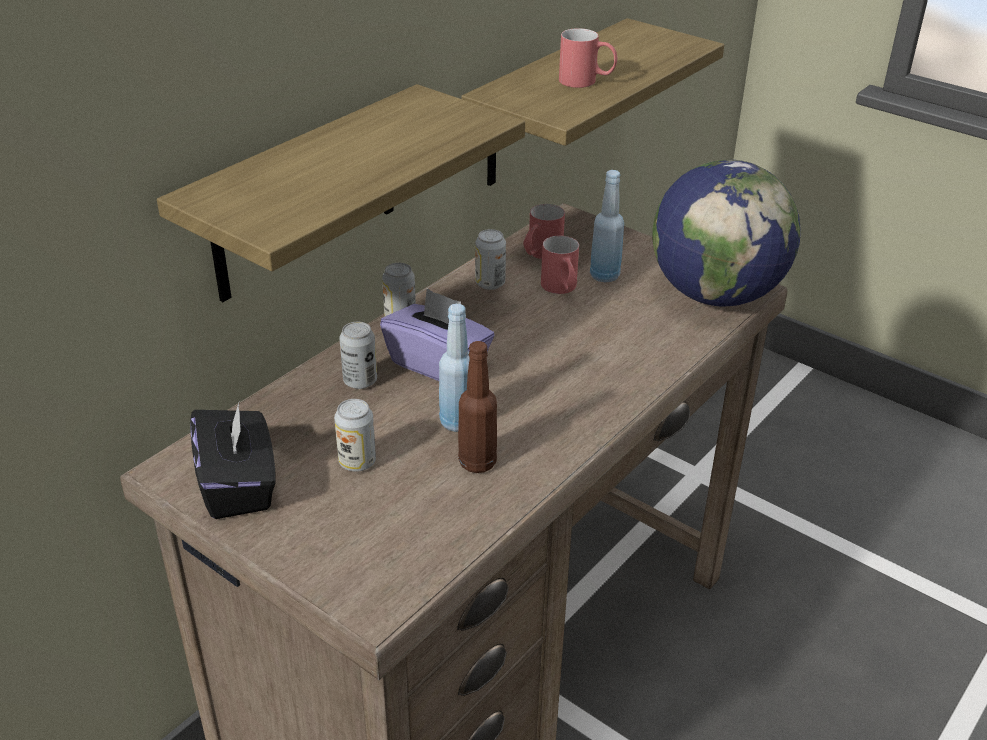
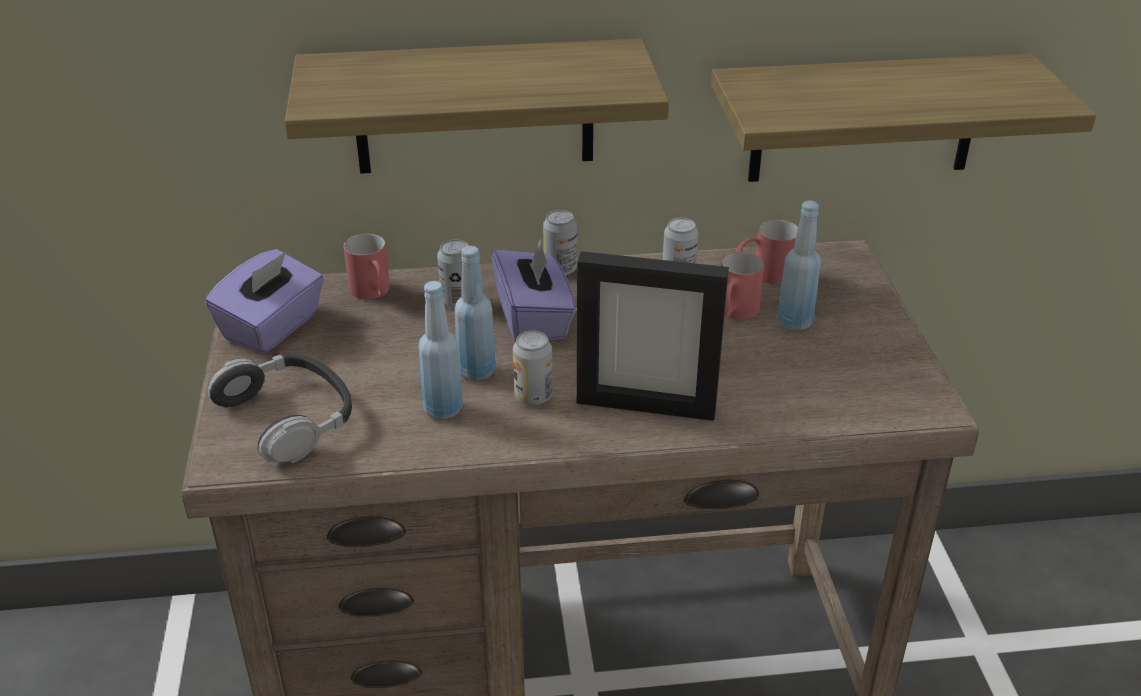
camera: 45 degrees right, 0 degrees up
black tissue box [190,400,275,519] -> purple tissue box [205,249,324,353]
can [334,399,376,472] -> can moved to [513,330,552,405]
brown bottle [458,341,497,473] -> blue bottle [418,281,463,419]
red mug [559,28,617,88] -> red mug moved to [344,234,390,299]
globe [652,160,801,306] -> none
none -> headphones [208,354,352,463]
none -> picture frame [577,251,729,421]

